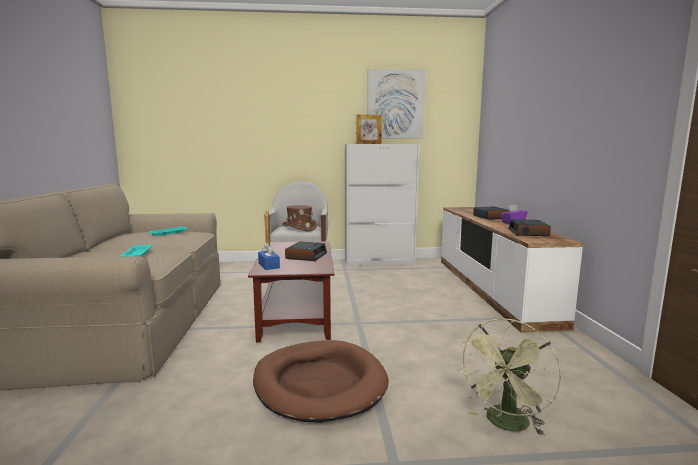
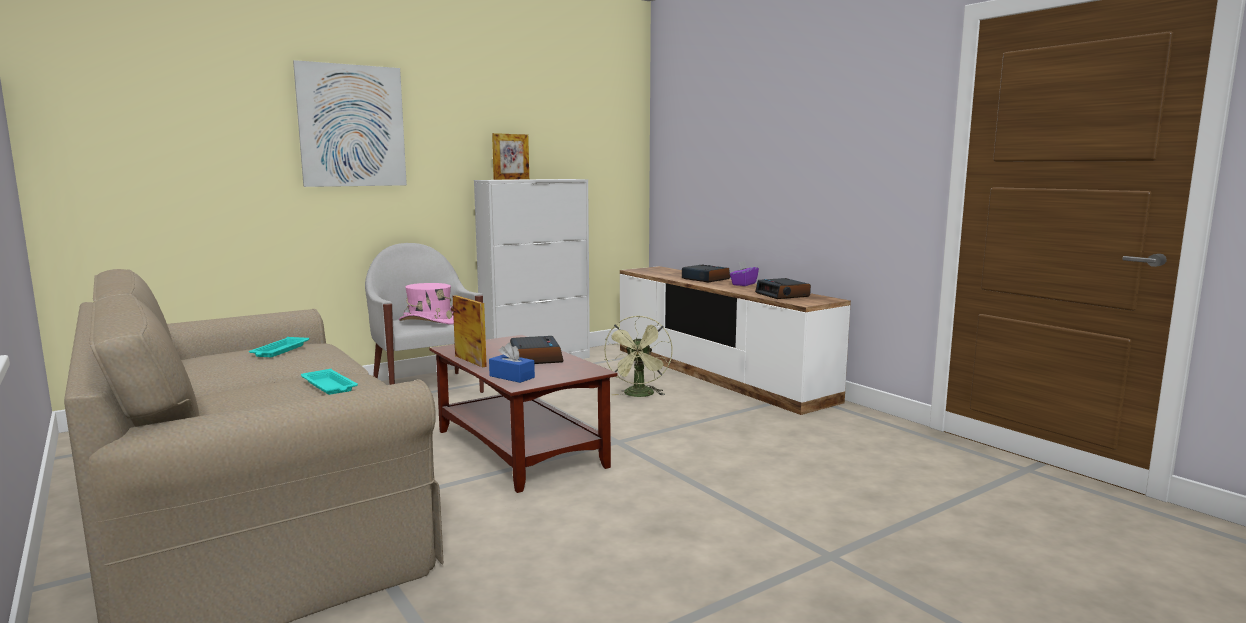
camera: 30 degrees left, 0 degrees up
brown dog bed [253,340,389,423] -> none
brown hat [282,205,317,231] -> pink hat [399,283,454,325]
picture [367,69,425,139] -> picture moved to [293,60,407,187]
green fan [458,318,562,436] -> green fan moved to [604,316,673,397]

